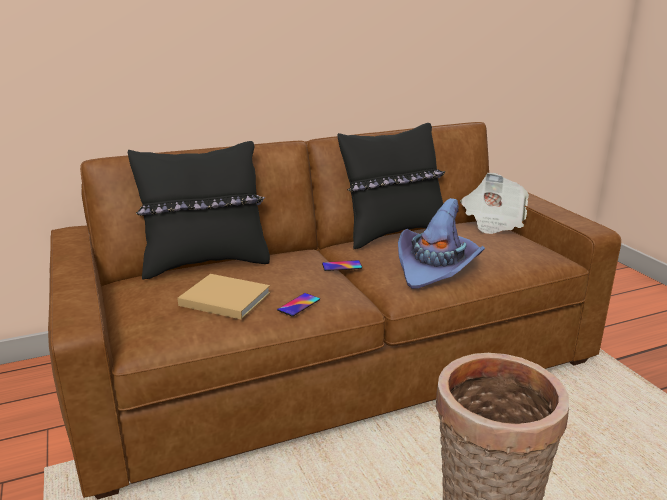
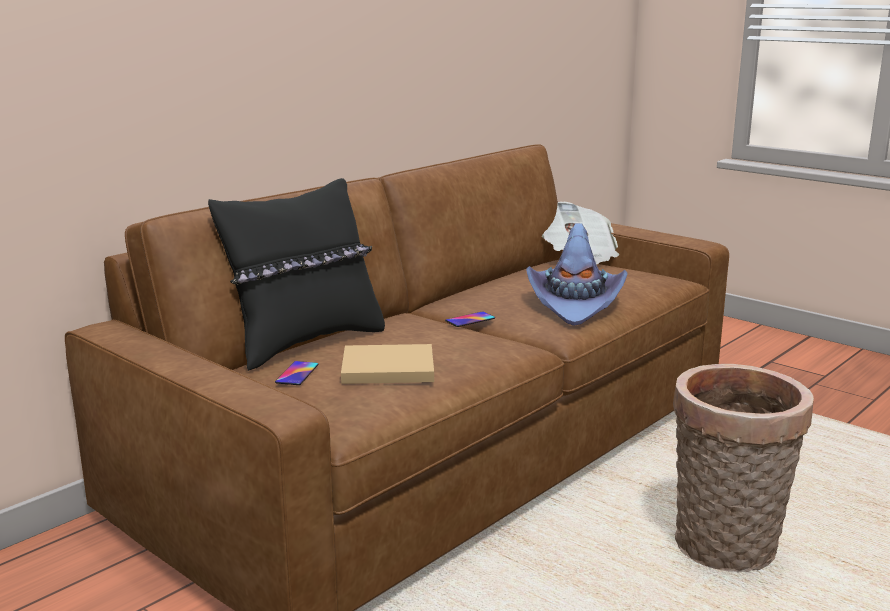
camera: 25 degrees left, 5 degrees down
phone [277,293,320,316] -> phone moved to [275,361,318,385]
black pillow [338,123,445,249] -> none

